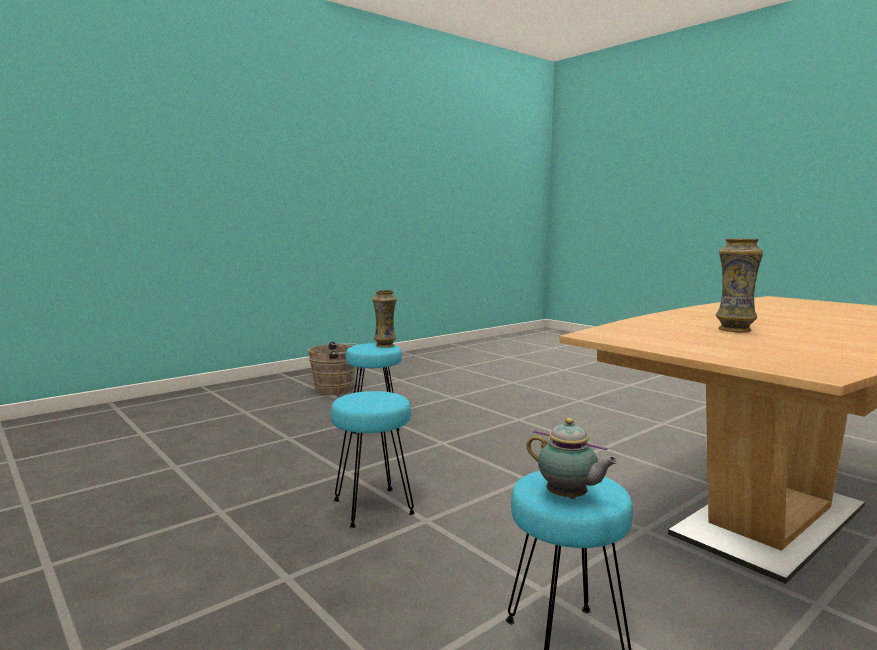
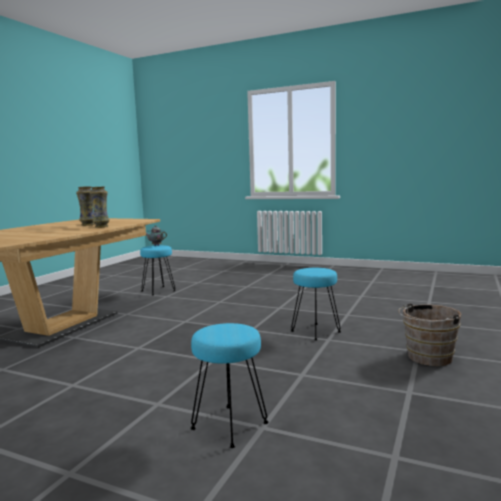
camera: 155 degrees right, 0 degrees up
turquoise stool [331,391,415,528] -> turquoise stool moved to [191,323,269,448]
vase [372,290,397,348] -> vase moved to [89,187,110,228]

